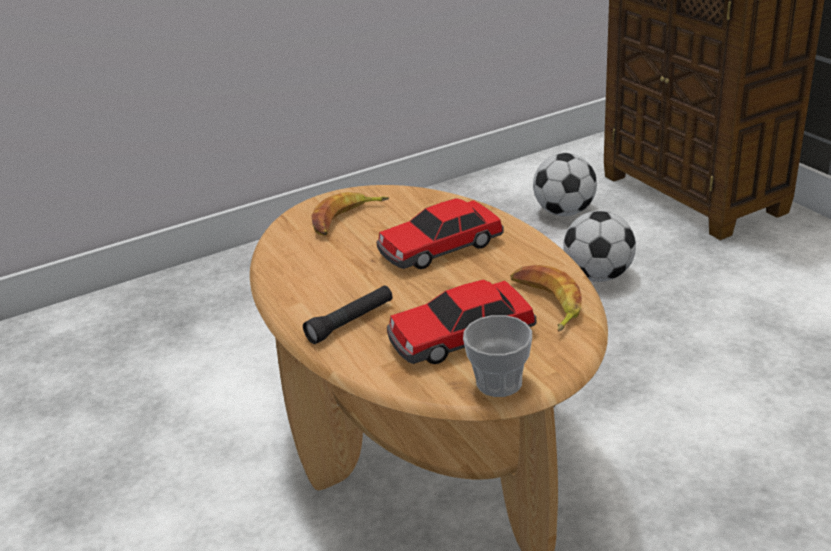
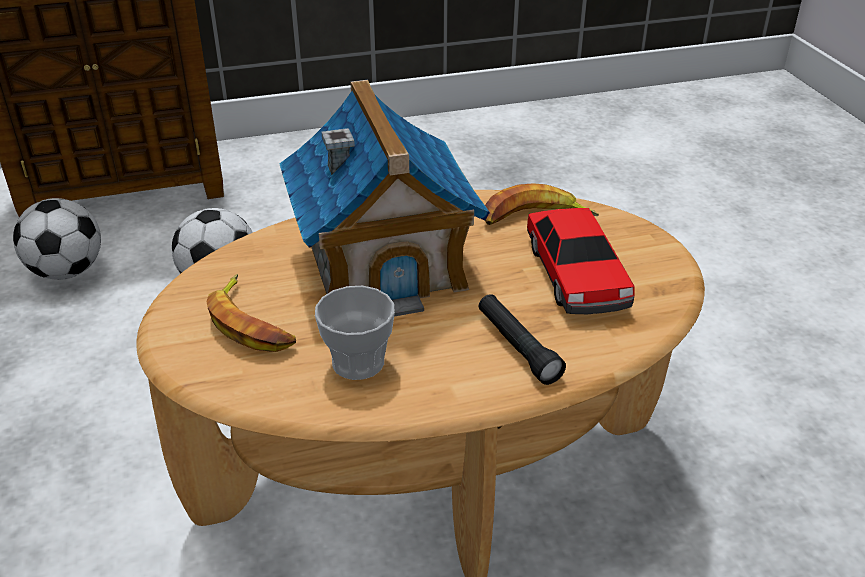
camera: 80 degrees left, 5 degrees up
toy car [376,198,504,269] -> toy house [279,80,490,317]
cup [463,315,532,397] -> cup moved to [315,286,395,380]

